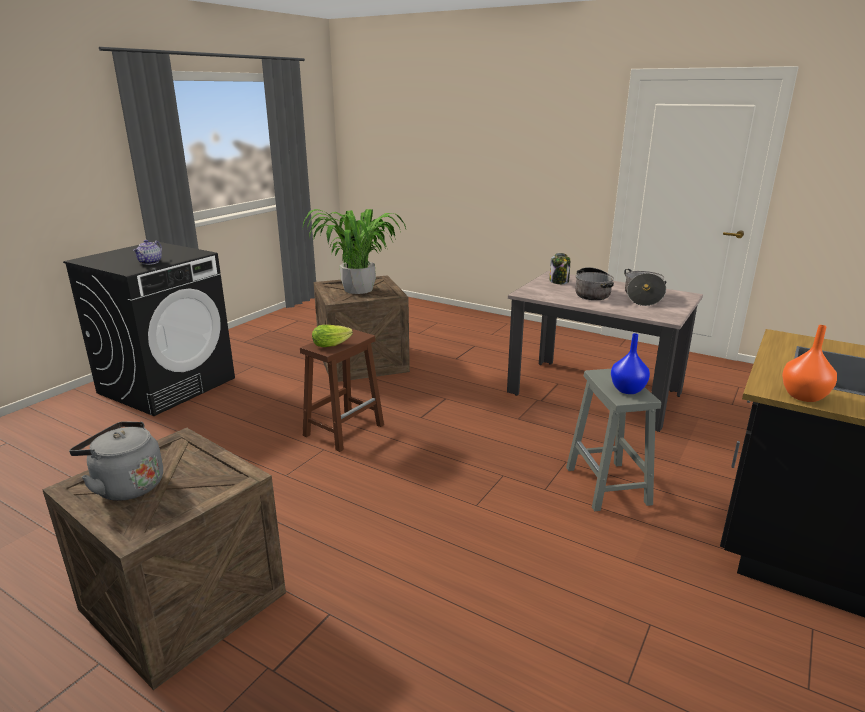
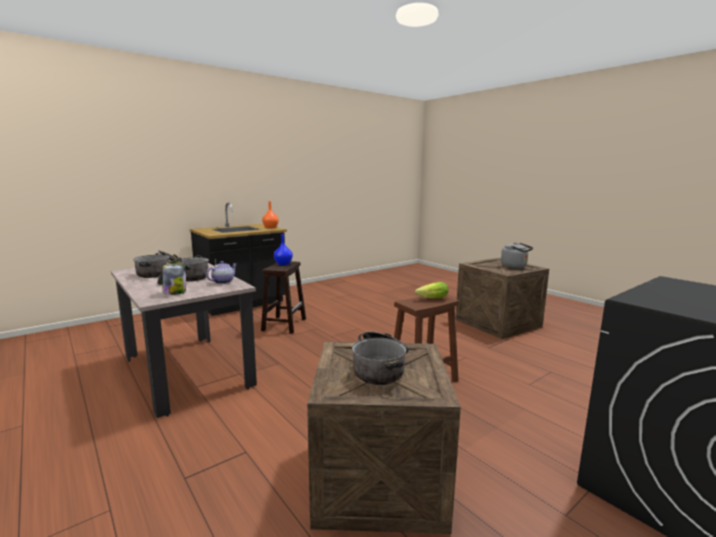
camera: 160 degrees left, 10 degrees down
teapot [133,240,162,265] -> teapot moved to [206,261,237,284]
potted plant [302,209,406,294] -> cooking pot [352,331,409,385]
grey stool [566,369,661,511] -> brown stool [261,261,306,334]

